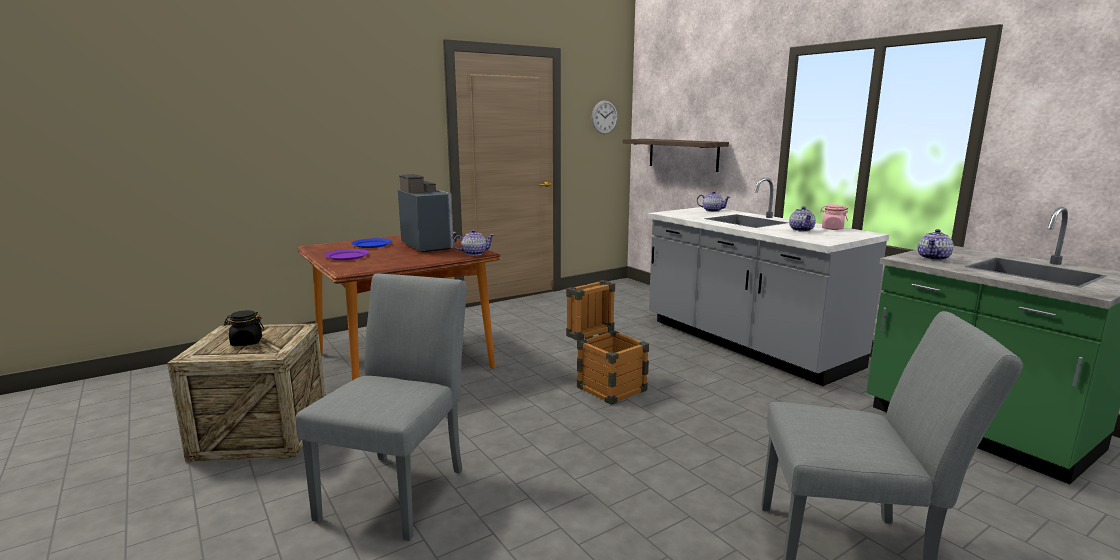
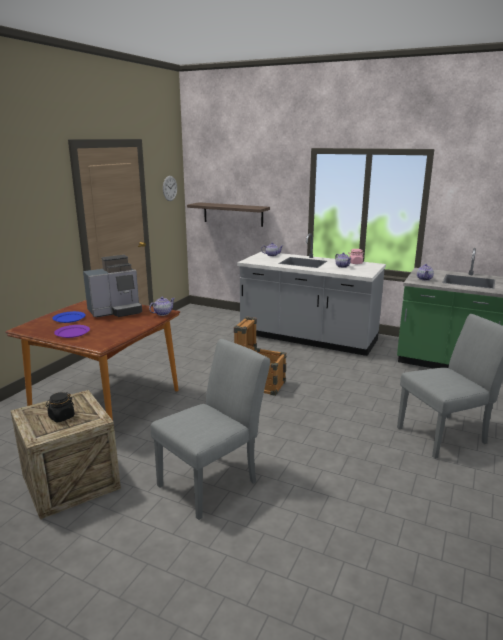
camera: 30 degrees left, 5 degrees up
grey chair [296,273,467,541] -> grey chair turned 60 degrees clockwise [151,339,270,520]
coffee machine [398,174,457,253] -> coffee machine turned 120 degrees clockwise [83,255,142,317]

